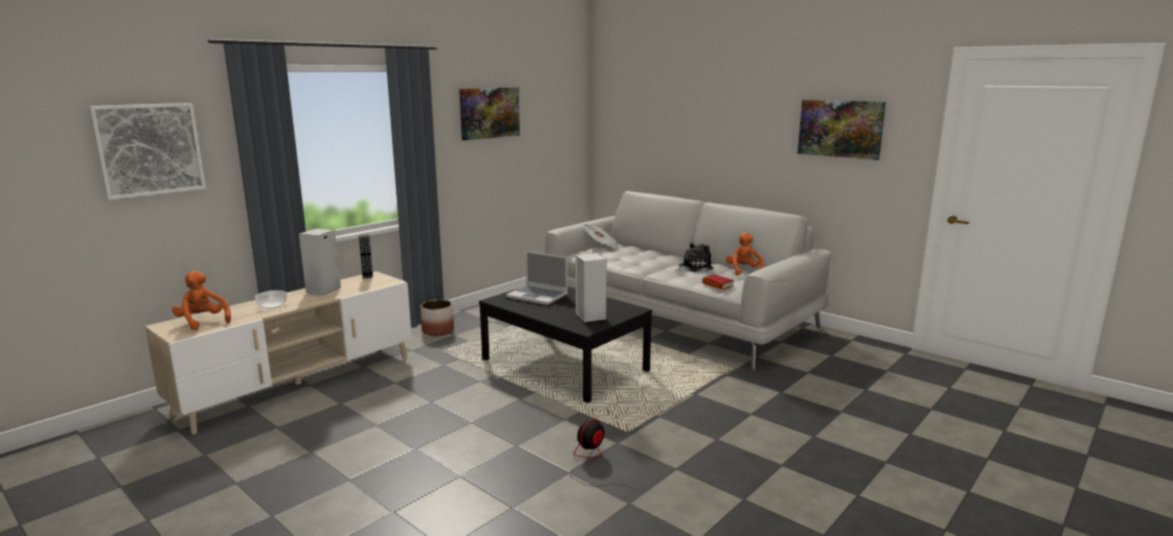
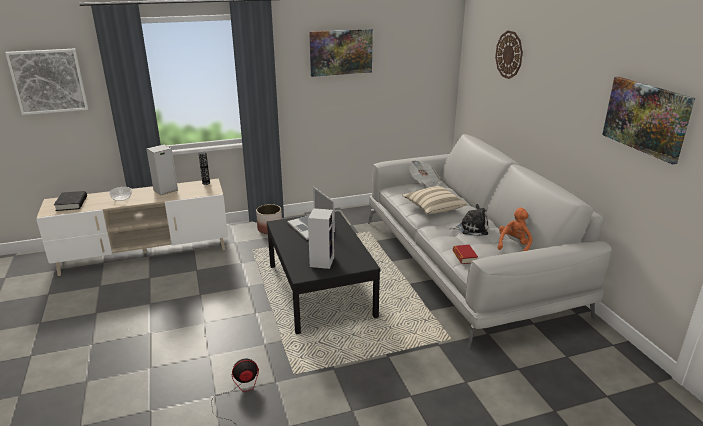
camera: 30 degrees right, 10 degrees up
orange plush toy [172,271,231,330] -> black book [54,191,87,211]
none -> beige pillow [402,186,467,214]
none -> wall clock [495,31,523,79]

